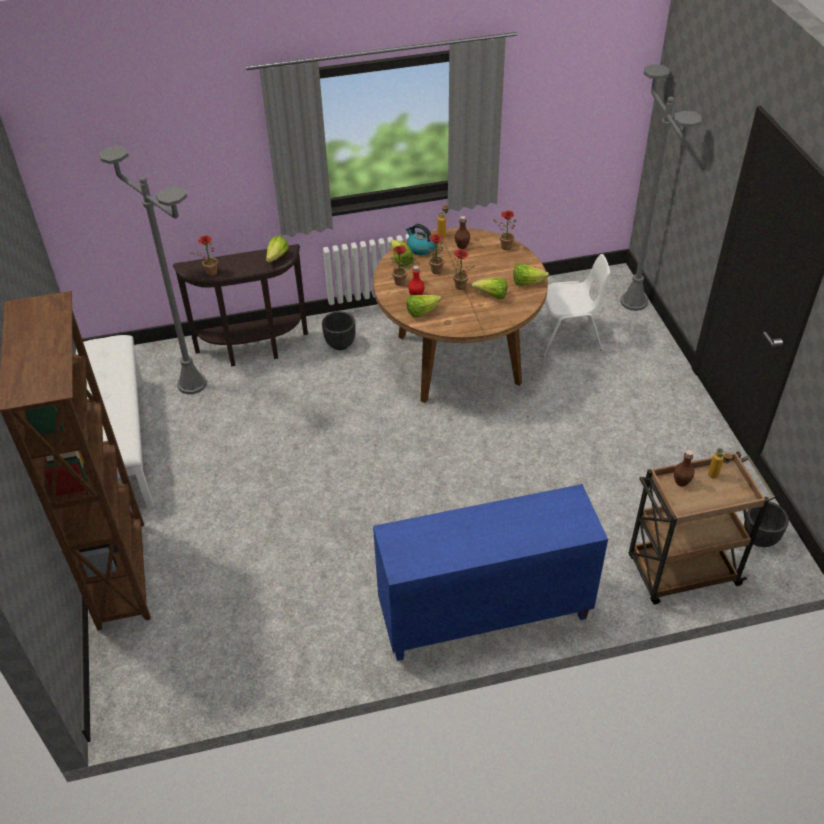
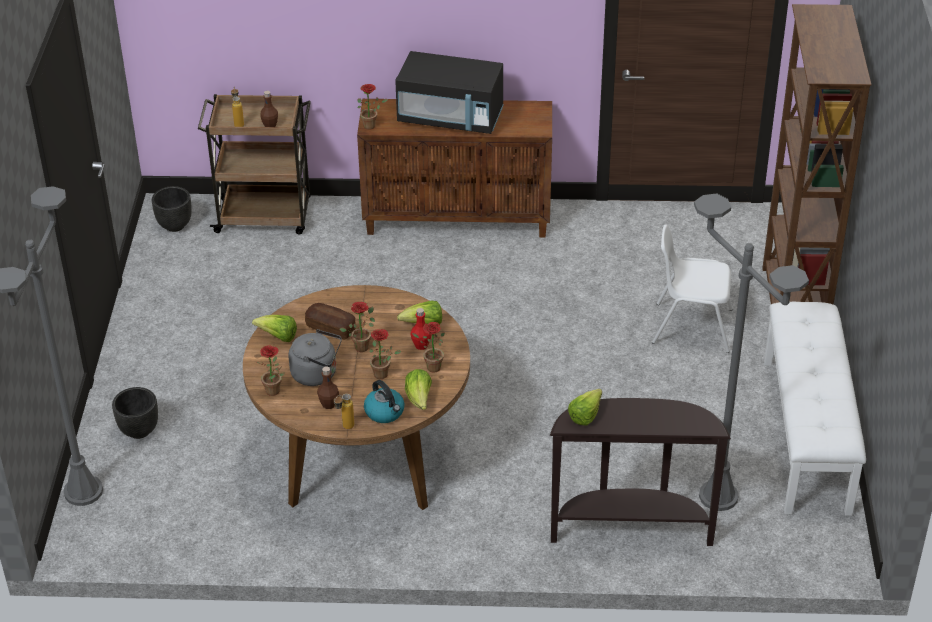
camera: 165 degrees left, 5 degrees down
potted plant [189,235,221,276] -> potted plant moved to [357,84,388,130]
black planter [322,311,356,350] -> black planter moved to [112,387,158,439]
blue cabinet [373,484,608,661] -> brown cabinet [357,99,552,238]
lettuce [471,278,507,299] -> bread [305,303,355,339]
white chair [532,254,610,357] -> white chair moved to [652,225,733,353]
none -> grey kettle [288,329,342,386]
none -> black microwave [395,51,504,134]

